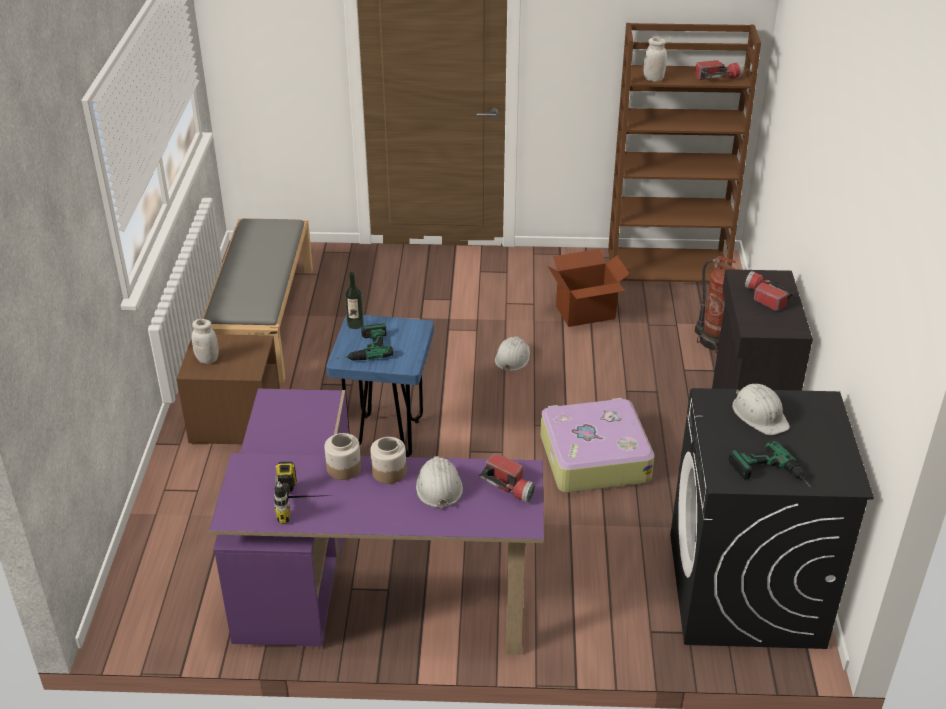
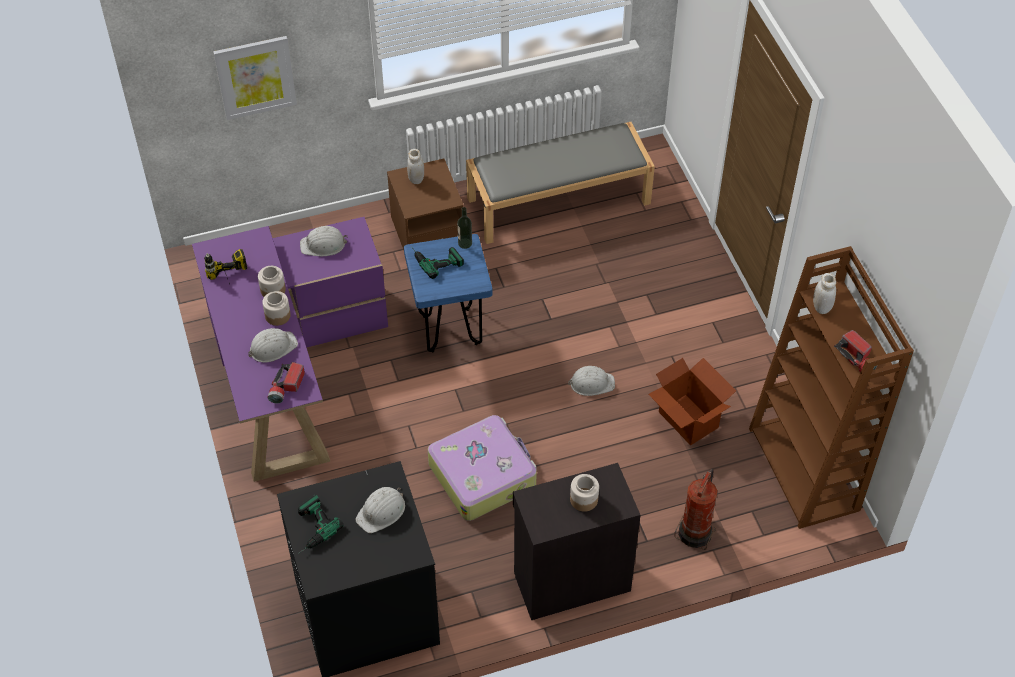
camera: 70 degrees right, 15 degrees up
flashlight [745,271,793,311] -> jar [570,474,599,512]
none -> picture [213,36,297,120]
none -> white hard hat [300,226,348,256]

